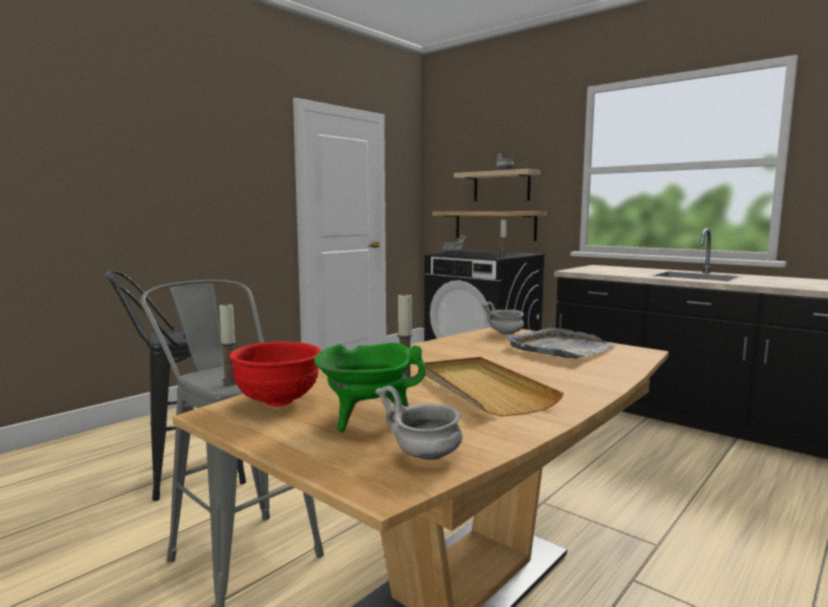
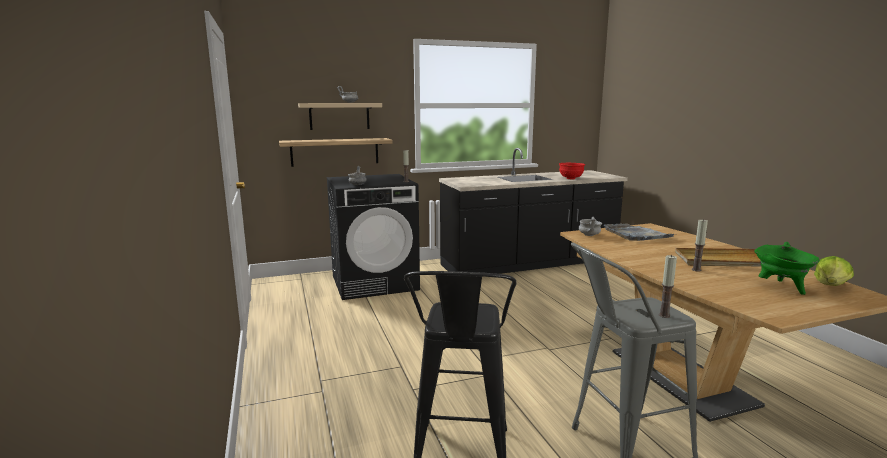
camera: 60 degrees left, 5 degrees up
red bowl [229,341,321,407] -> red bowl moved to [559,163,585,179]
grey bowl [375,386,463,460] -> lettuce [814,256,854,286]

